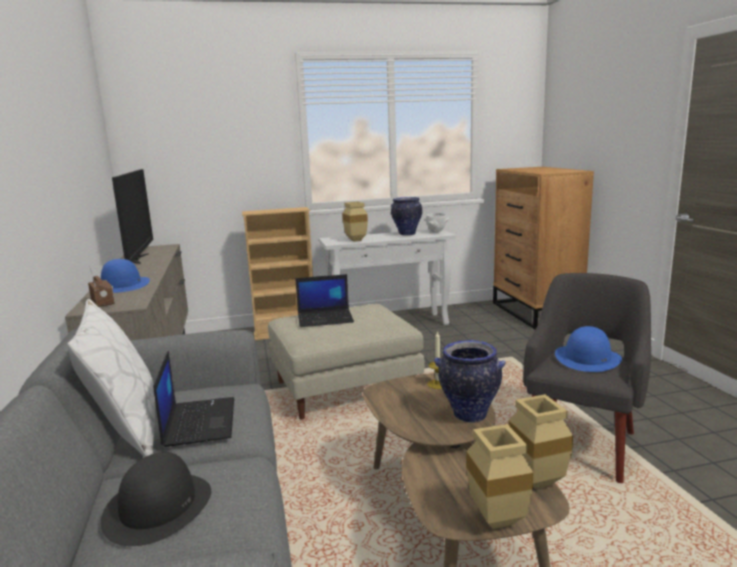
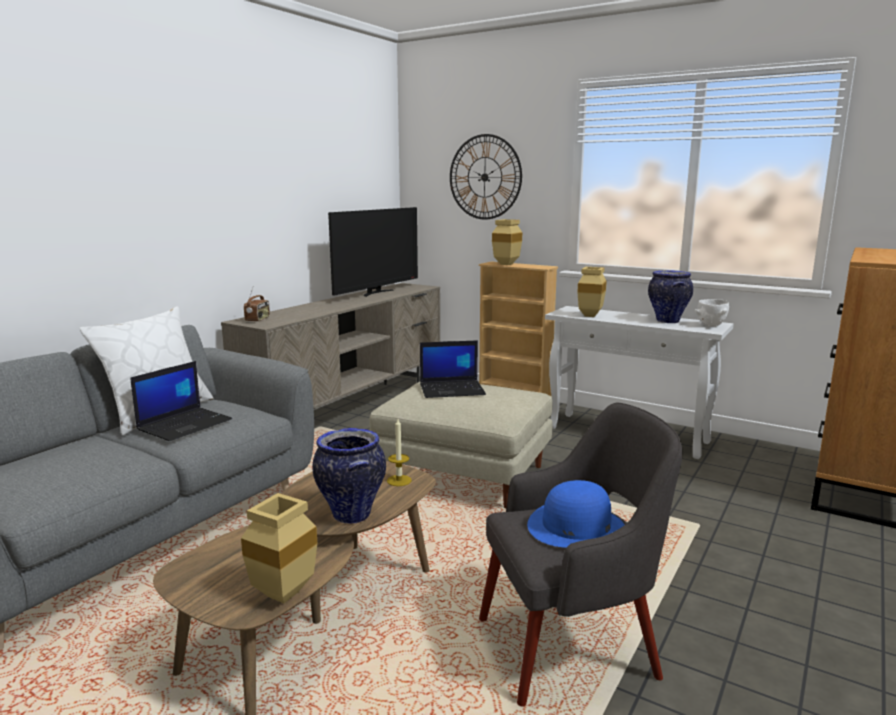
camera: 45 degrees right, 0 degrees up
blue hat [101,259,150,293] -> none
black hat [101,452,211,546] -> none
laptop [295,274,354,327] -> laptop turned 45 degrees counterclockwise [420,340,486,398]
beige vase [466,424,534,529] -> beige vase moved to [492,219,522,265]
none -> wall clock [450,134,522,219]

